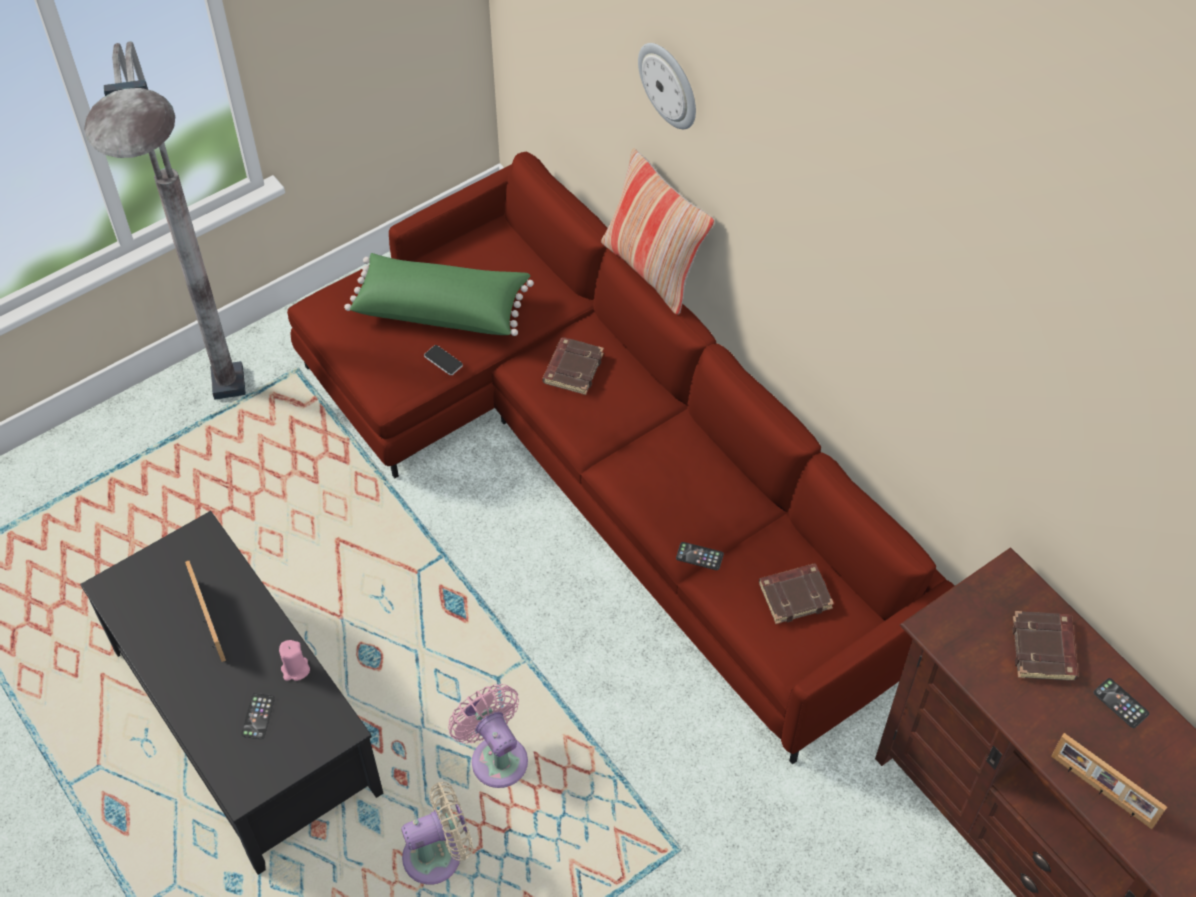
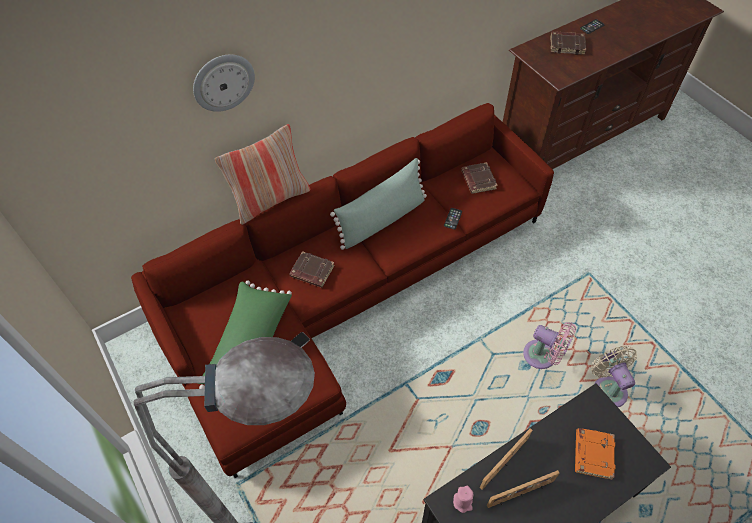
camera: 85 degrees left, 0 degrees up
phone [241,693,275,739] -> orange book [575,428,615,480]
pink candle [279,640,310,681] -> pink candle moved to [453,486,473,513]
pink fan [448,684,528,788] -> pink fan turned 120 degrees counterclockwise [523,322,576,369]
picture frame [1051,733,1167,829] -> picture frame moved to [480,428,532,490]
none -> green pillow [330,158,427,250]

